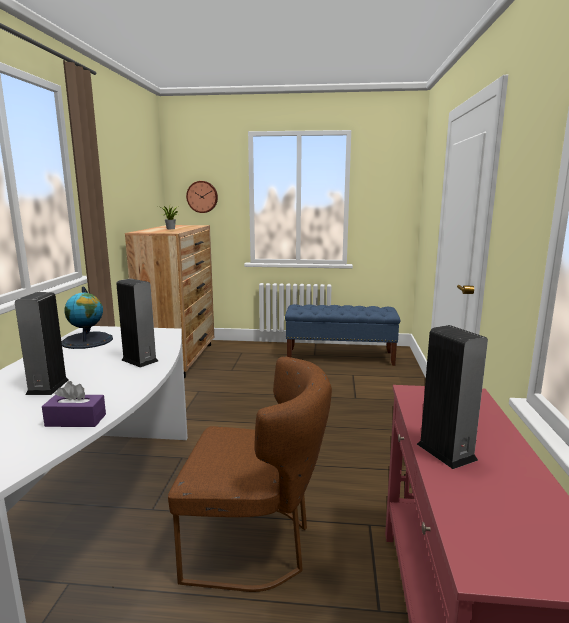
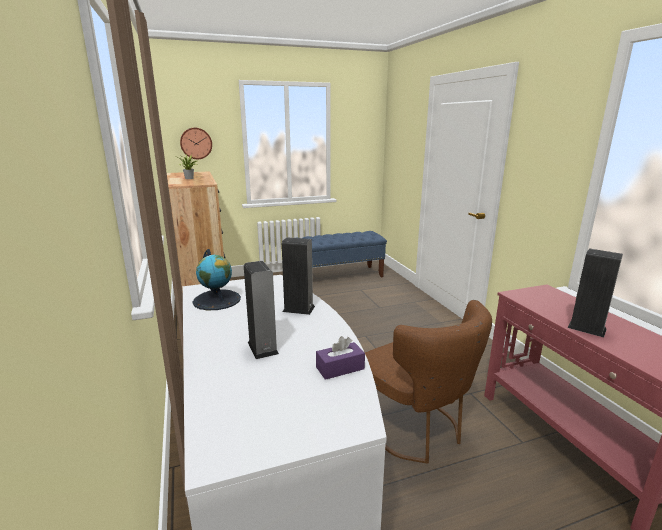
camera: 25 degrees left, 5 degrees up
brown chair [168,356,332,592] -> brown chair turned 75 degrees clockwise [365,300,492,464]

